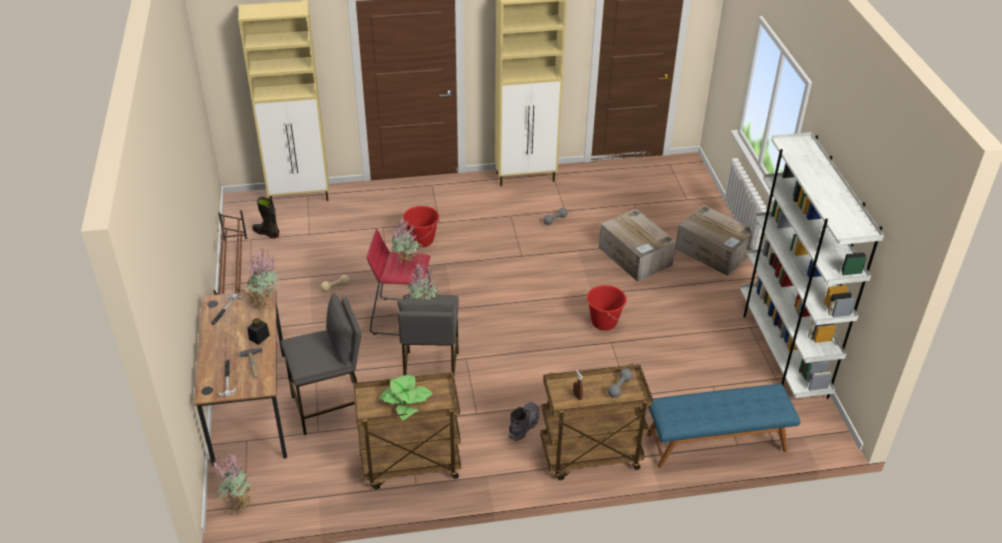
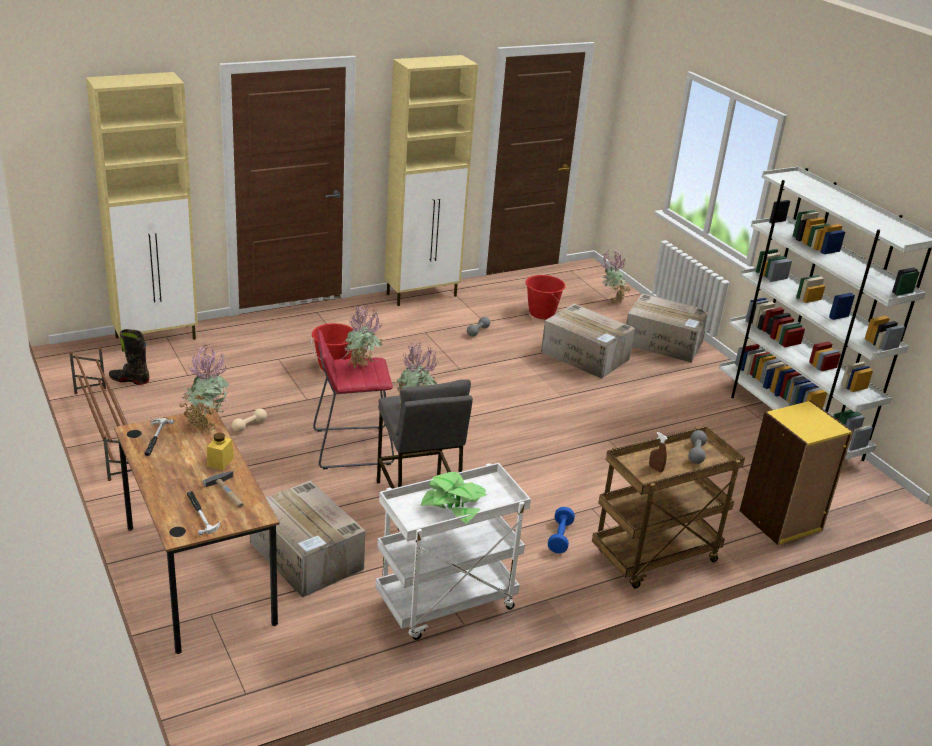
camera: 20 degrees left, 10 degrees down
potted plant [212,451,252,514] -> potted plant moved to [600,249,630,306]
black jar [247,318,270,345] -> yellow jar [207,433,234,470]
grey stool [281,293,361,435] -> cardboard box [250,480,365,598]
brown cart [353,371,461,489] -> white cart [376,463,531,640]
grey boot [508,402,540,441] -> blue dumbbell [548,507,575,553]
red bucket [587,285,627,331] -> red bucket moved to [526,275,566,319]
blue bench [647,384,800,468] -> yellow bookcase [740,401,853,545]

